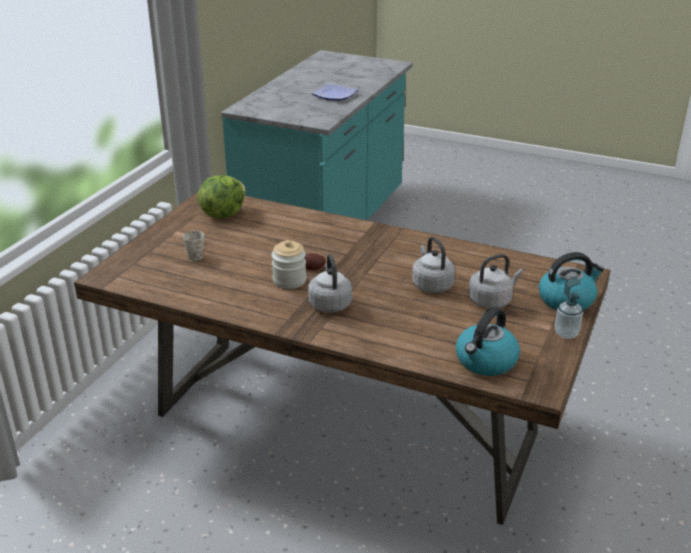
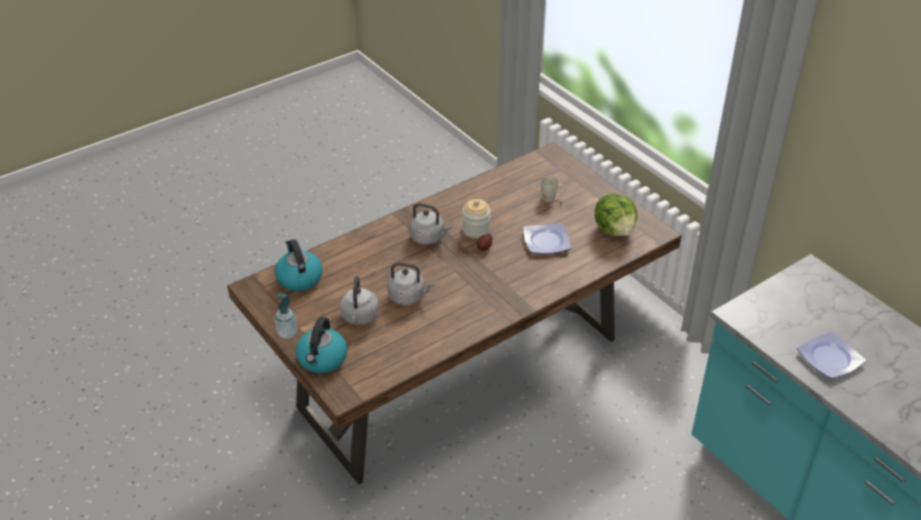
camera: 120 degrees right, 10 degrees up
none -> plate [524,223,571,254]

